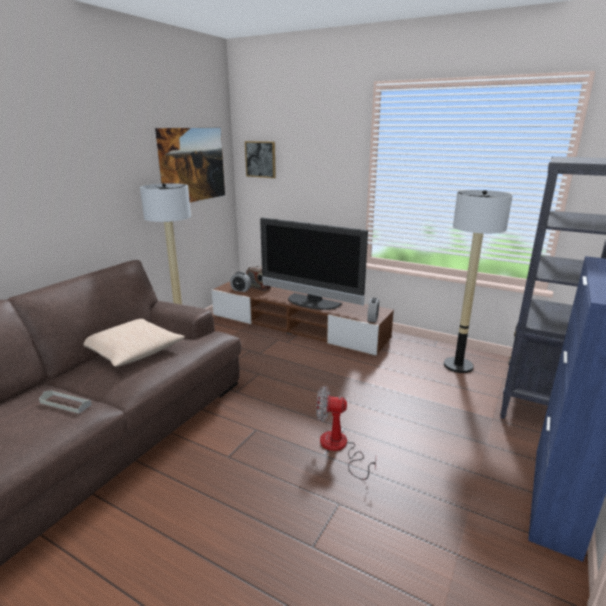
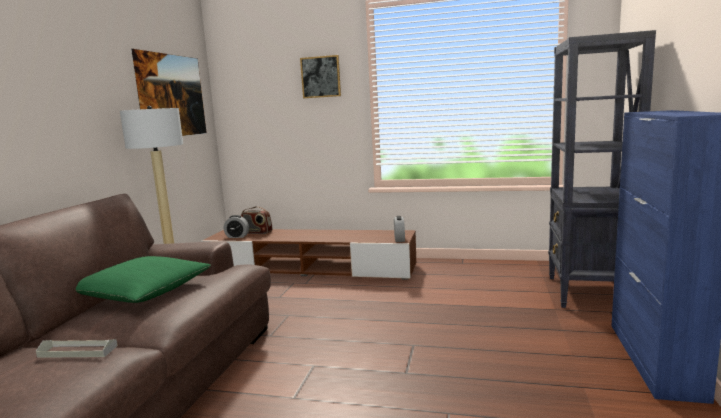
camera: 15 degrees left, 10 degrees down
beige pillow [83,319,185,367] -> green pillow [76,256,211,303]
picture [245,141,276,178] -> picture moved to [300,55,341,98]
television [260,218,368,310] -> none
fan [316,386,376,480] -> none
floor lamp [444,190,513,373] -> none

